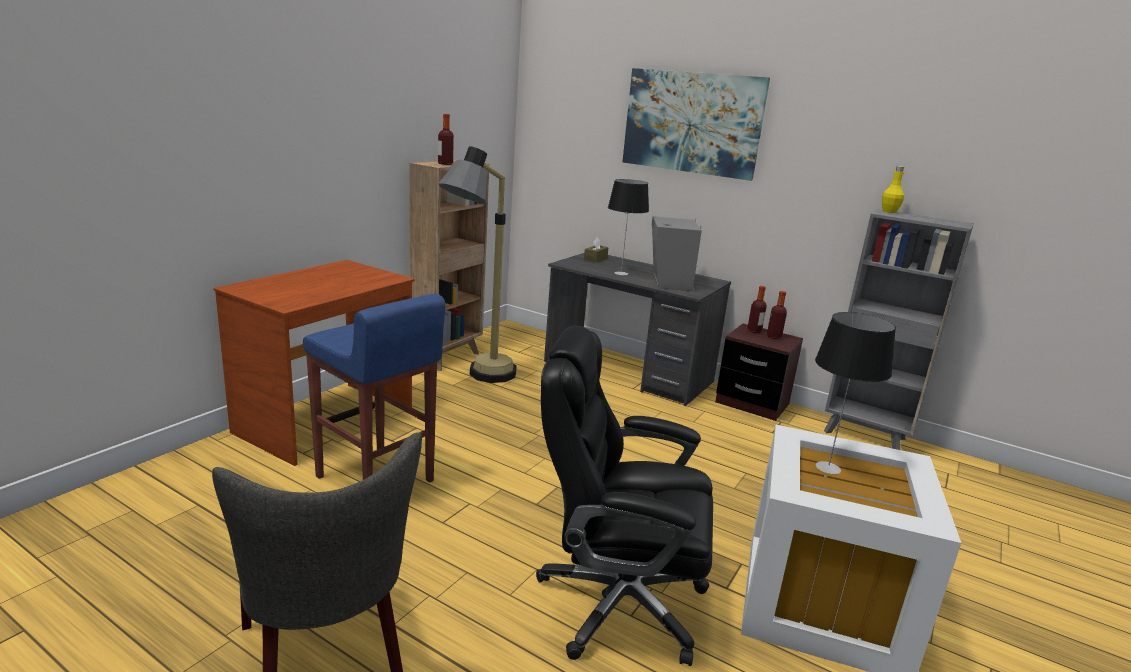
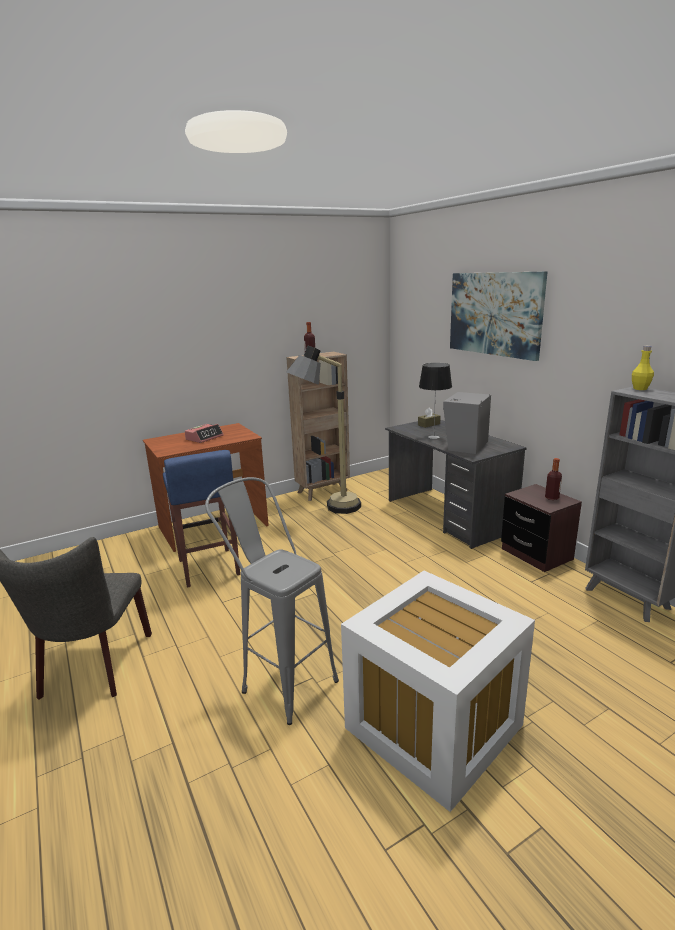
camera: 30 degrees right, 0 degrees up
black office chair [536,325,713,666] -> grey stool [205,477,339,725]
bottle [747,286,767,333] -> none
table lamp [815,312,896,474] -> none
none -> alarm clock [185,424,223,443]

